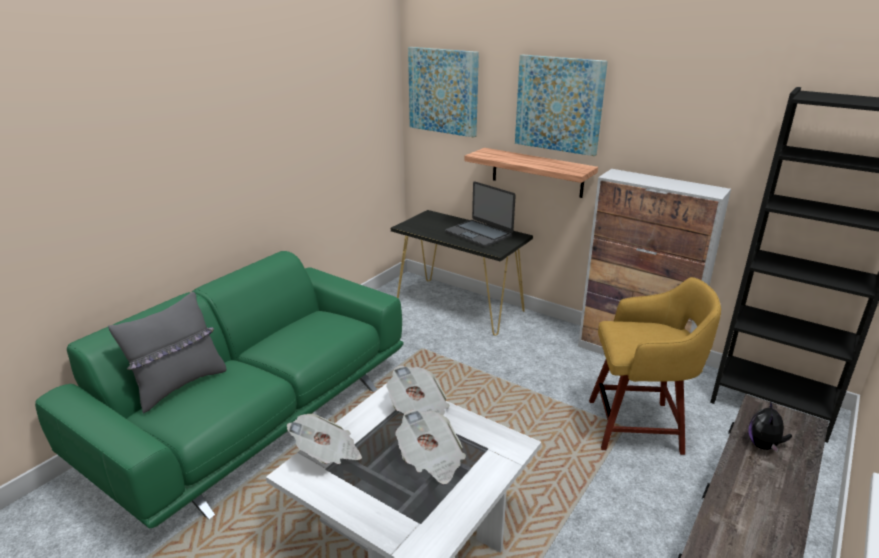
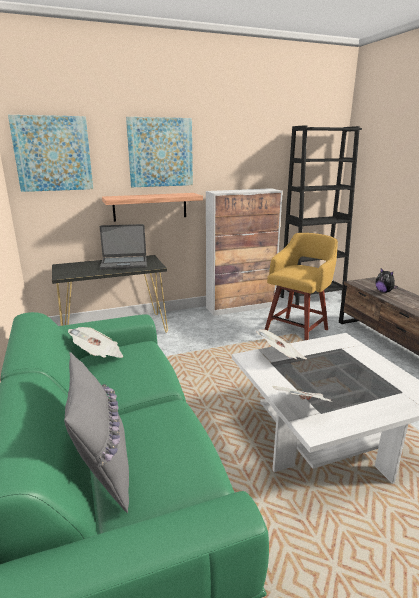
camera: 55 degrees left, 5 degrees down
newspaper [395,409,466,484] -> newspaper moved to [68,327,123,358]

